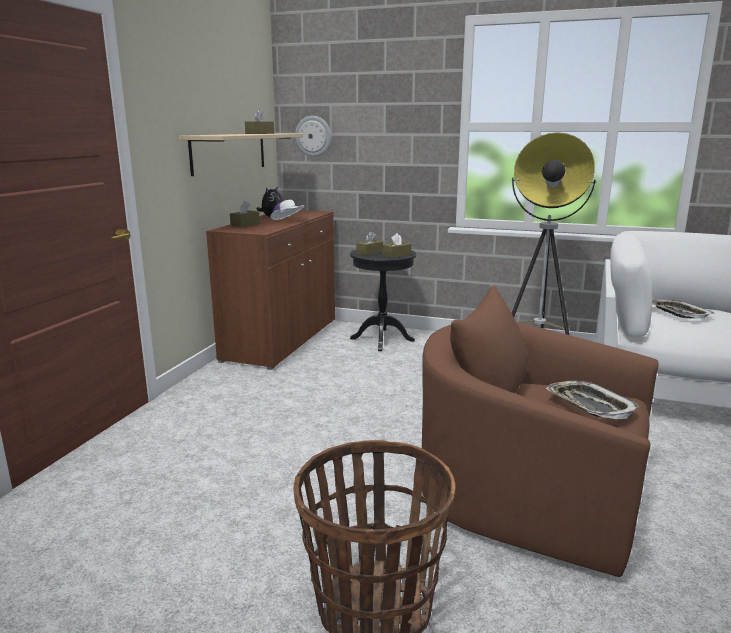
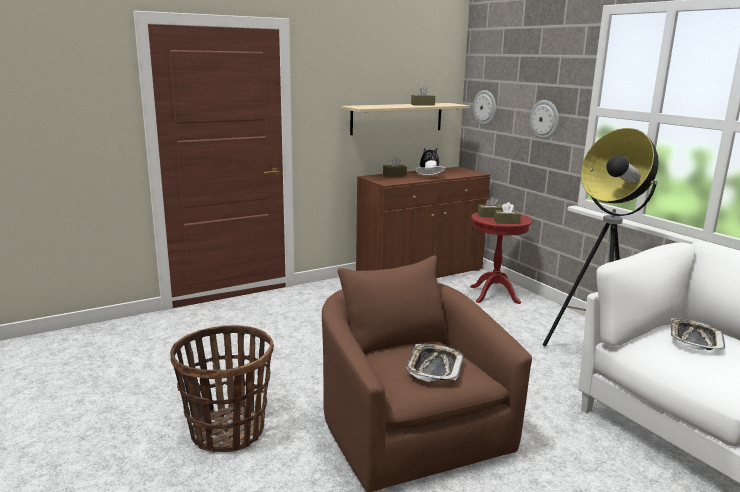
camera: 40 degrees right, 0 degrees up
black side table [350,250,416,351] -> red side table [470,212,532,304]
none -> wall clock [530,100,559,139]

